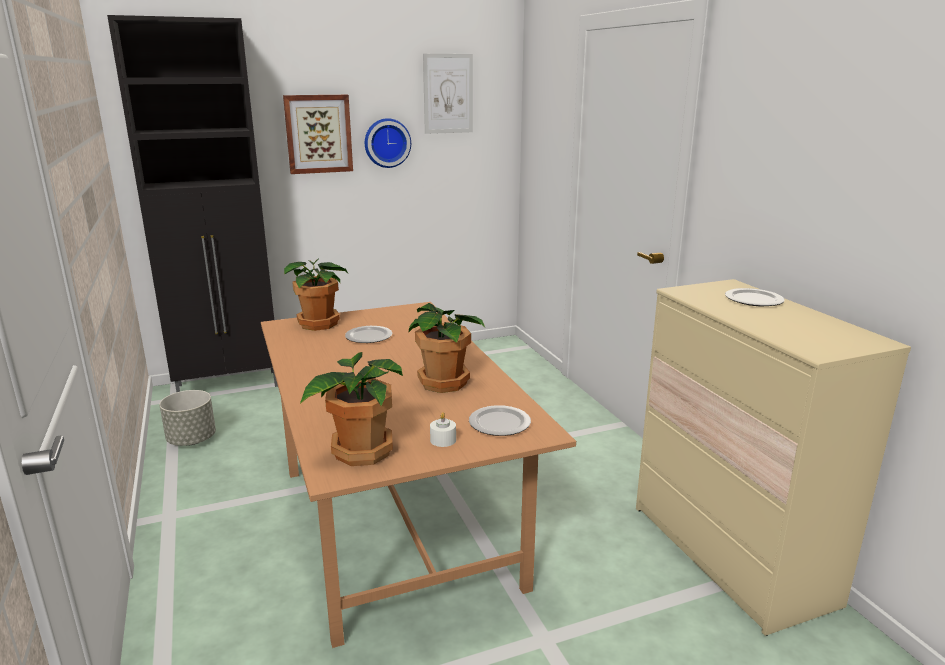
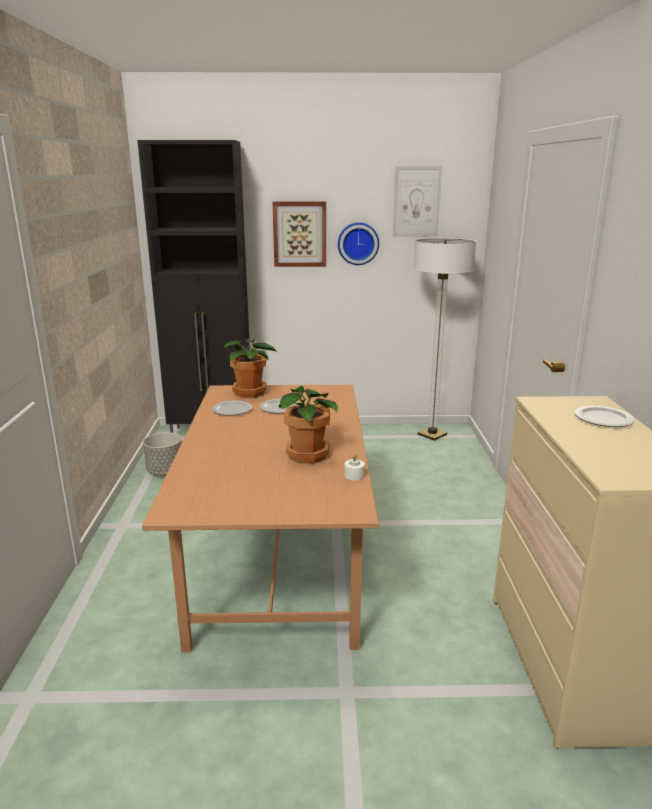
camera: 20 degrees right, 0 degrees up
potted plant [300,352,403,466] -> none
white candle [430,412,456,447] -> white candle moved to [344,454,365,481]
plate [469,405,531,436] -> plate moved to [212,401,252,416]
none -> floor lamp [413,238,476,441]

